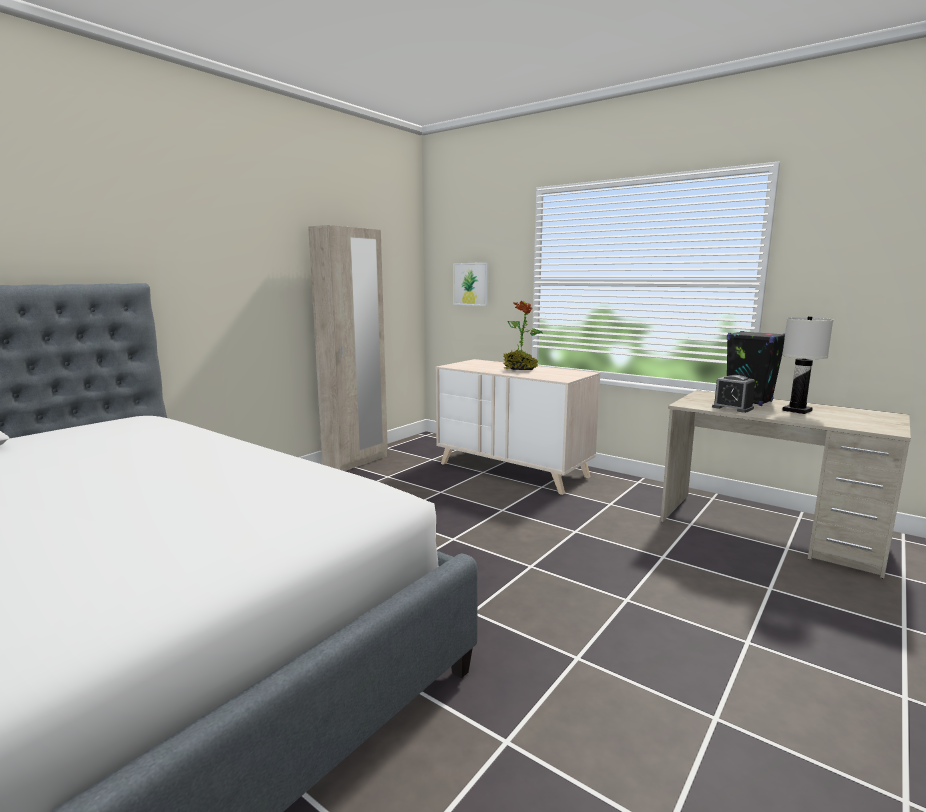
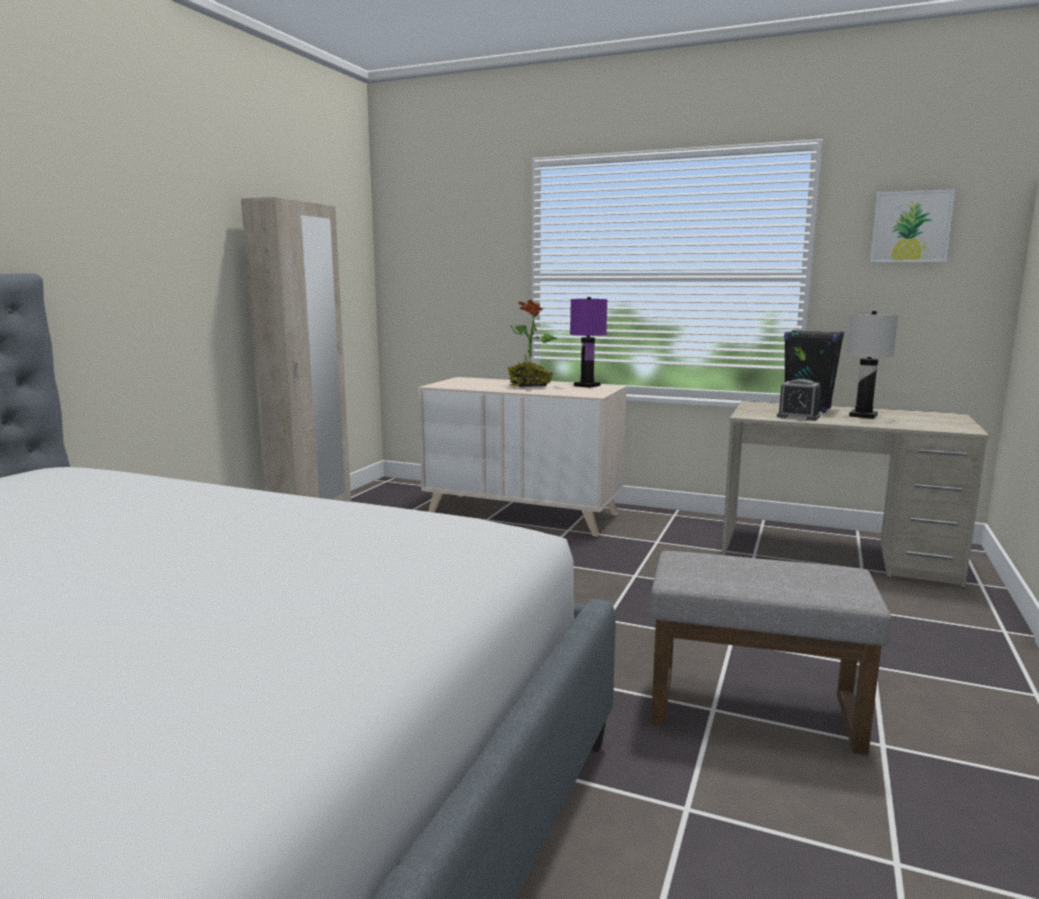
camera: 15 degrees left, 0 degrees up
picture [453,263,488,306] -> picture moved to [870,189,955,263]
none -> purple table lamp [570,297,608,388]
none -> grey ottoman [650,551,892,755]

